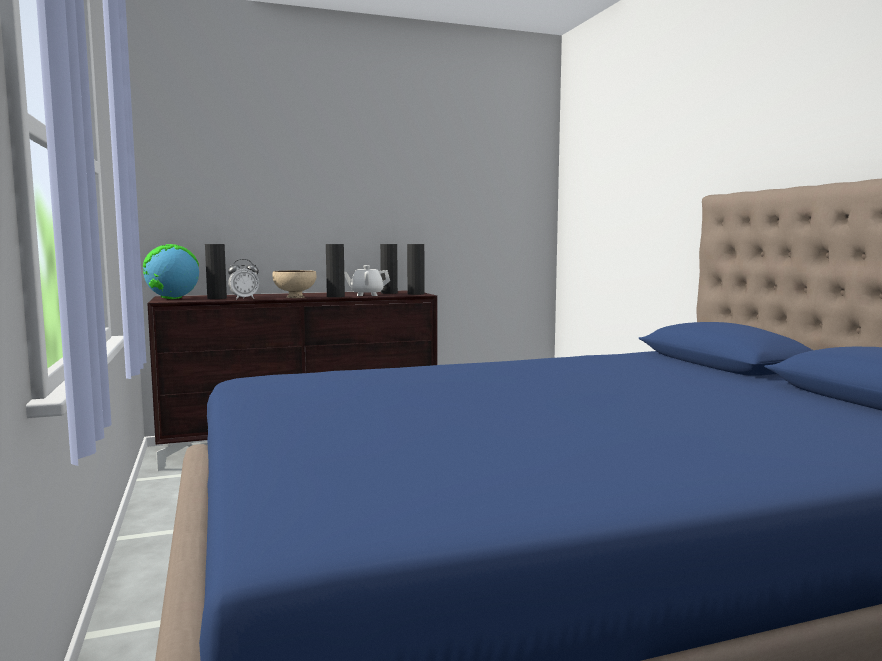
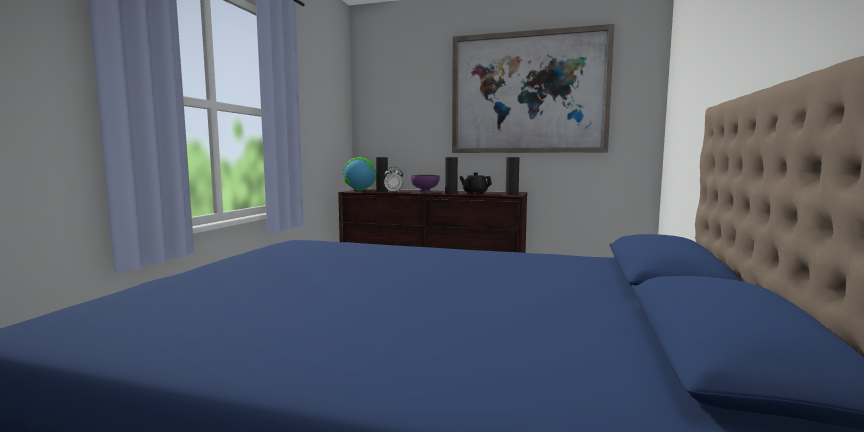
camera: 35 degrees right, 0 degrees up
beige bowl [272,270,316,298] -> purple bowl [411,175,440,194]
white teapot [344,265,390,296] -> black teapot [459,172,492,195]
black vase [380,244,398,294] -> none
none -> picture [452,24,614,153]

